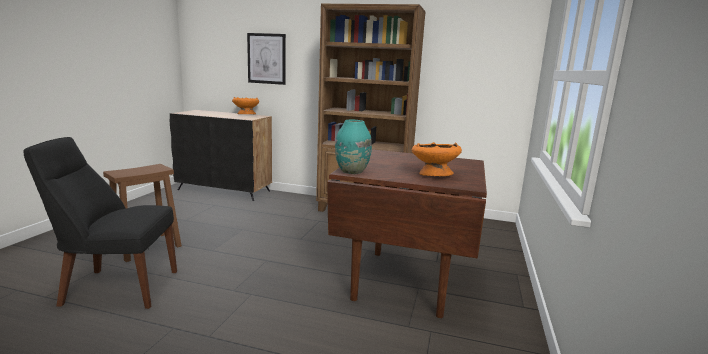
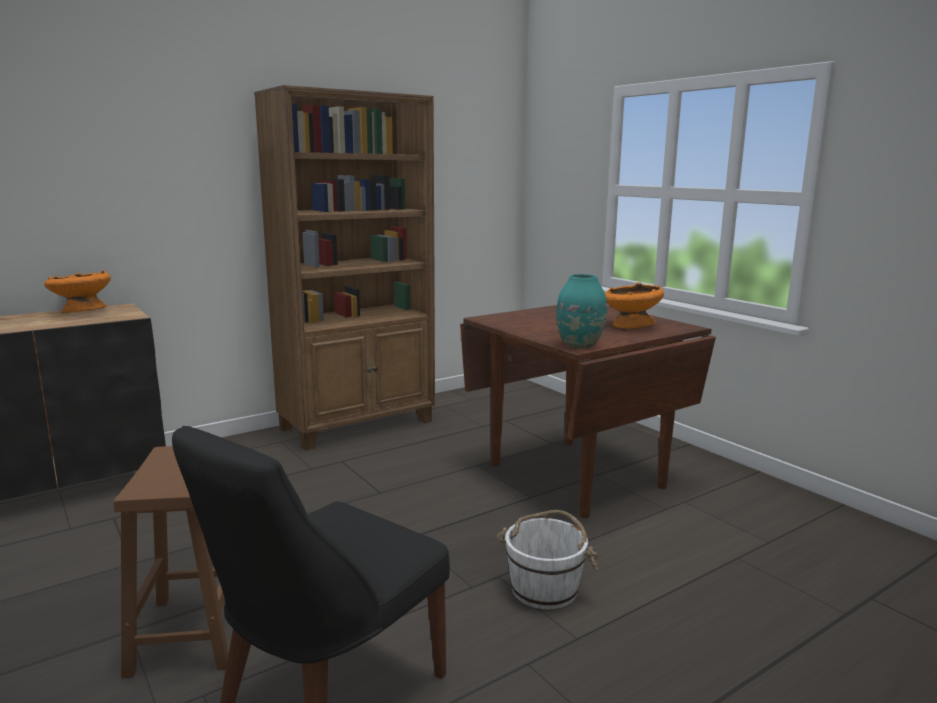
camera: 50 degrees left, 0 degrees up
picture [247,33,286,85] -> none
none -> white bucket [497,510,598,609]

